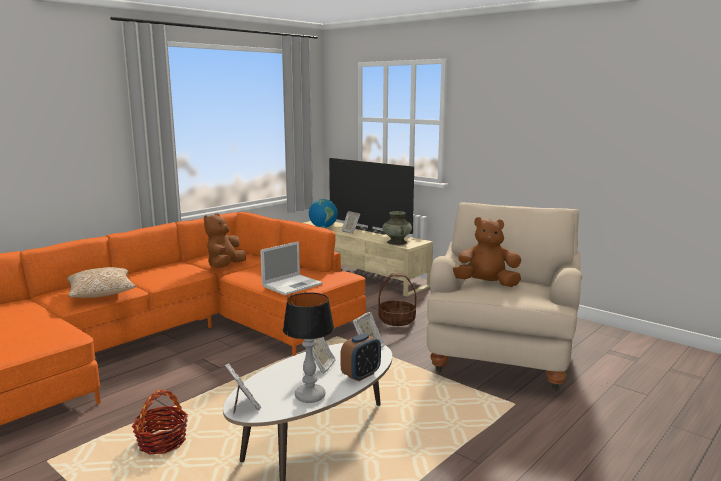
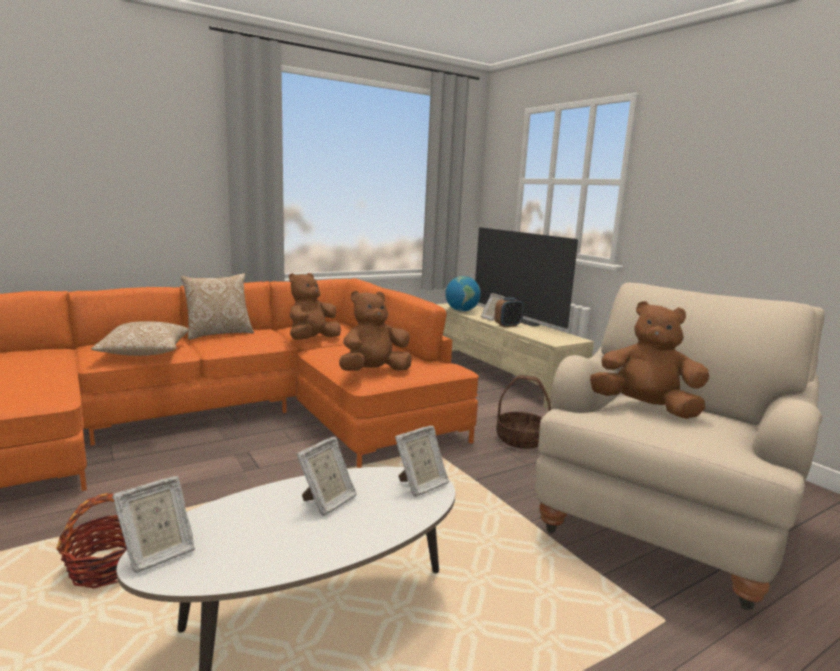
camera: 15 degrees right, 0 degrees up
picture frame [225,363,261,414] -> picture frame turned 60 degrees clockwise [112,476,195,573]
laptop [260,241,323,295] -> brown plush toy [339,291,412,371]
table lamp [283,292,334,403] -> none
alarm clock [341,333,381,382] -> alarm clock moved to [494,297,524,327]
turquoise vase [382,211,412,245] -> none
none -> pillow [181,273,254,340]

